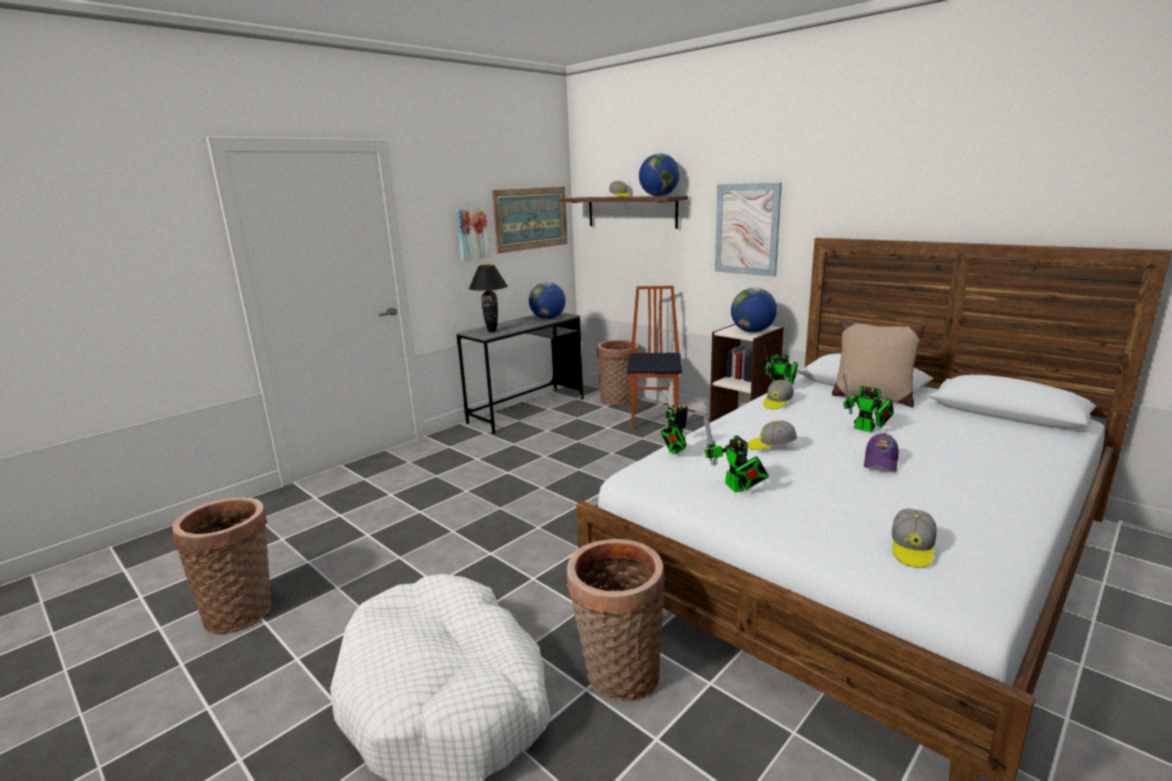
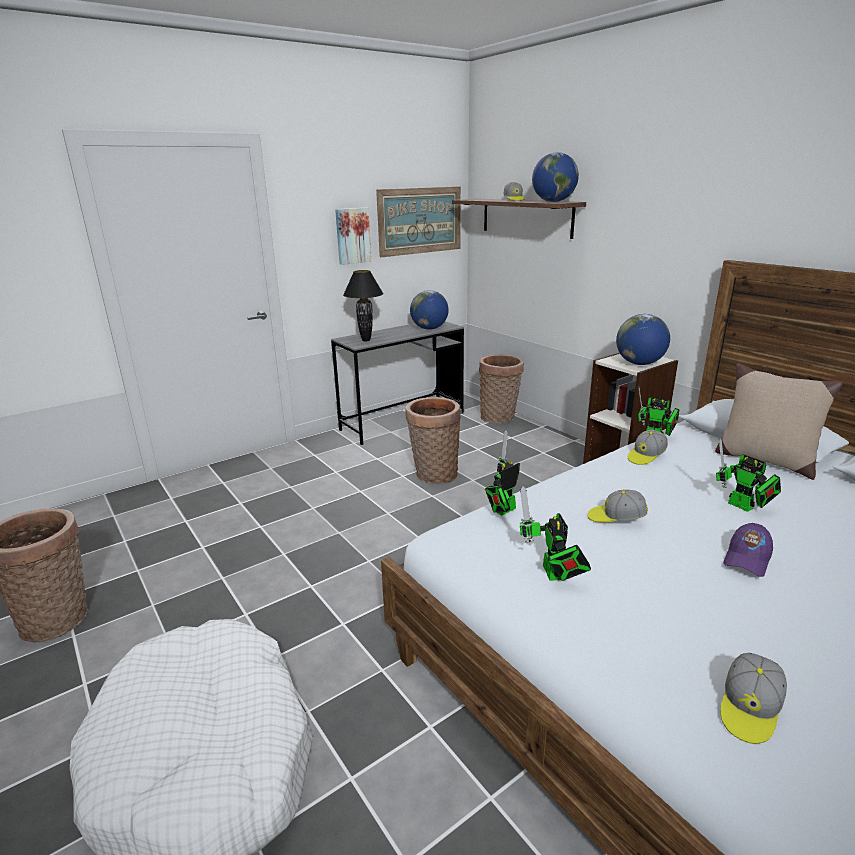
camera: 10 degrees right, 5 degrees up
basket [566,539,665,701] -> basket moved to [405,397,461,484]
chair [627,286,682,429] -> none
picture [715,183,782,276] -> none

